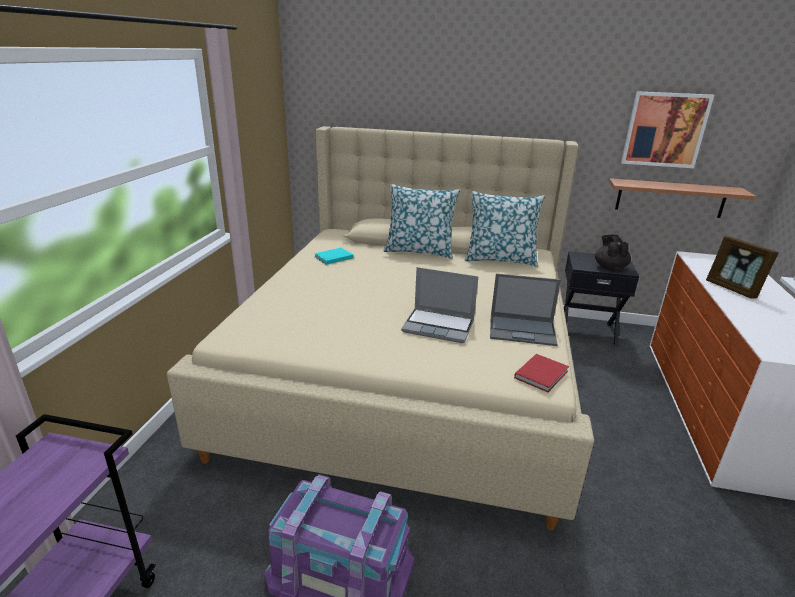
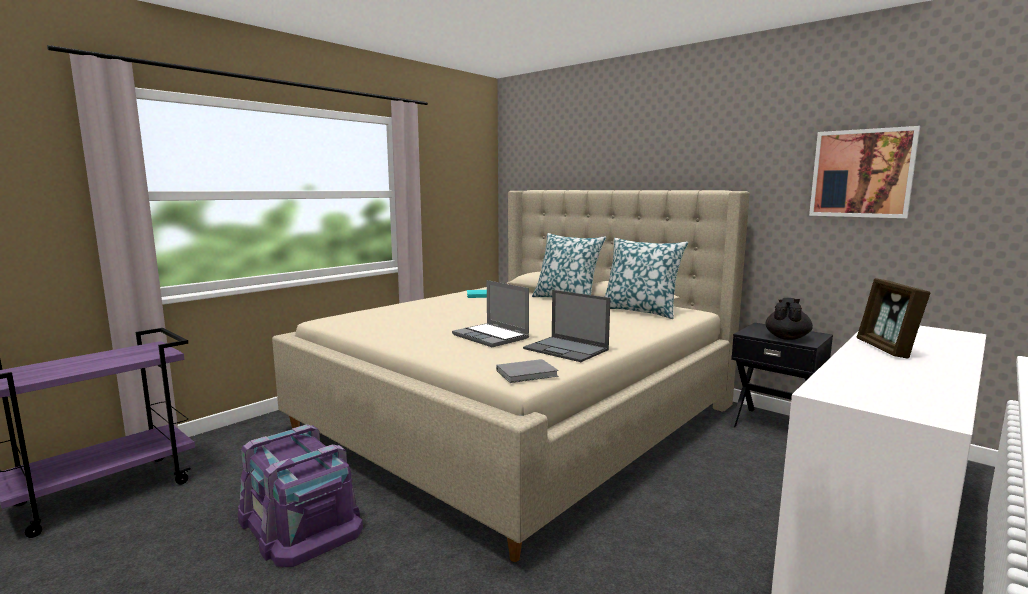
camera: 30 degrees right, 15 degrees down
red book [514,354,569,392] -> grey book [496,359,558,383]
shelf [609,178,756,218] -> none

